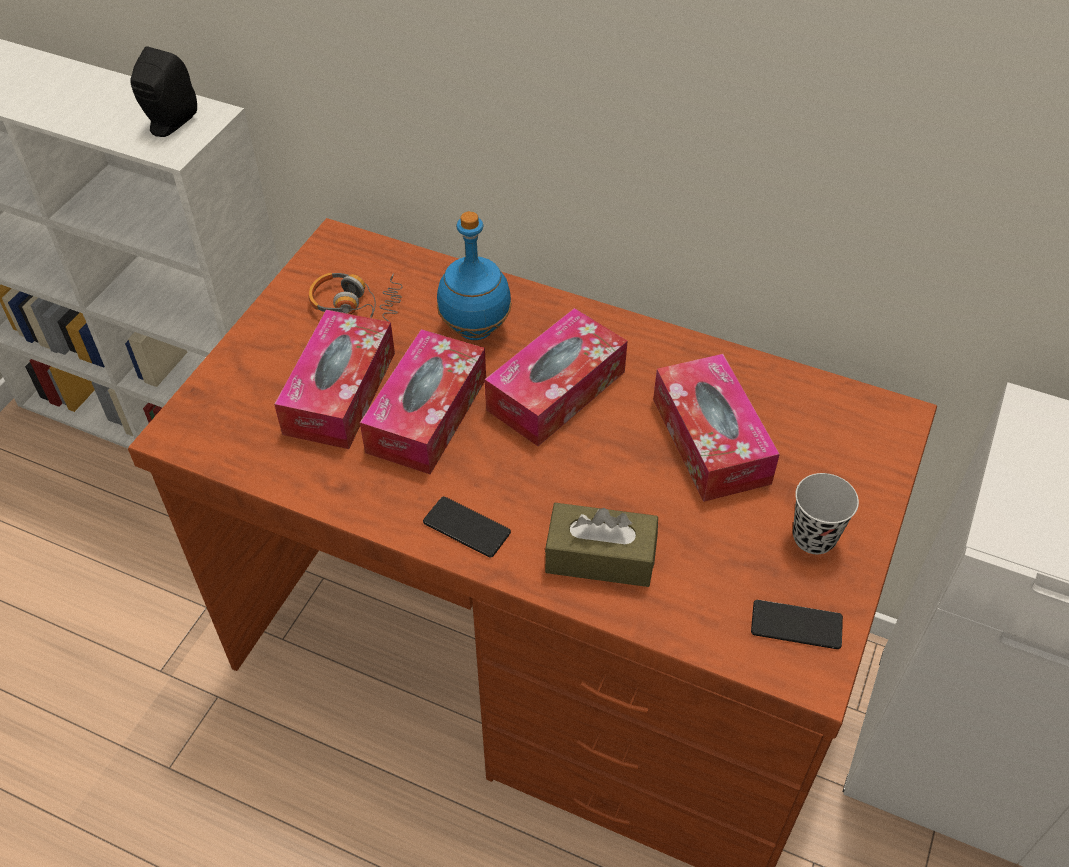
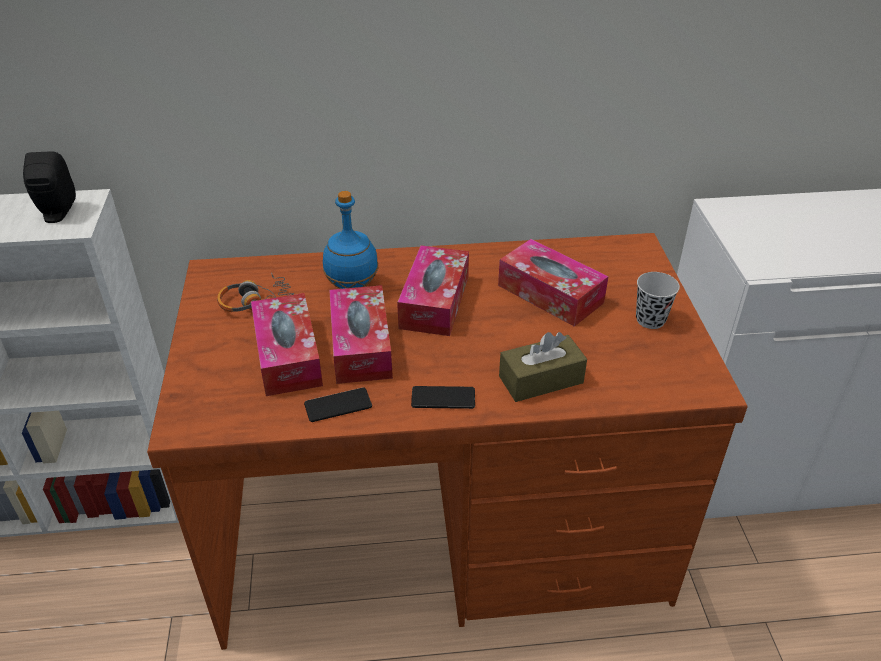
camera: 30 degrees left, 10 degrees down
phone [751,600,843,649] -> phone moved to [304,387,372,422]

